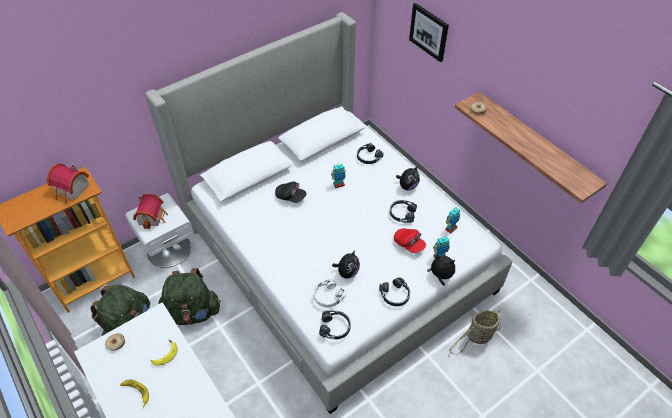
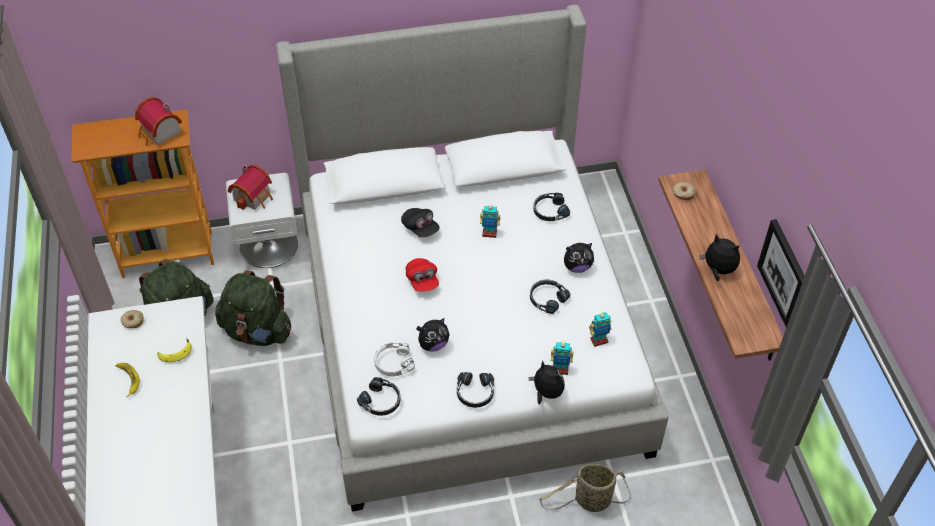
camera: 25 degrees right, 0 degrees up
red cap [394,228,426,253] -> red cap moved to [406,258,439,292]
picture [409,3,449,62] -> picture moved to [757,219,805,327]
none -> plush toy [699,234,740,281]

